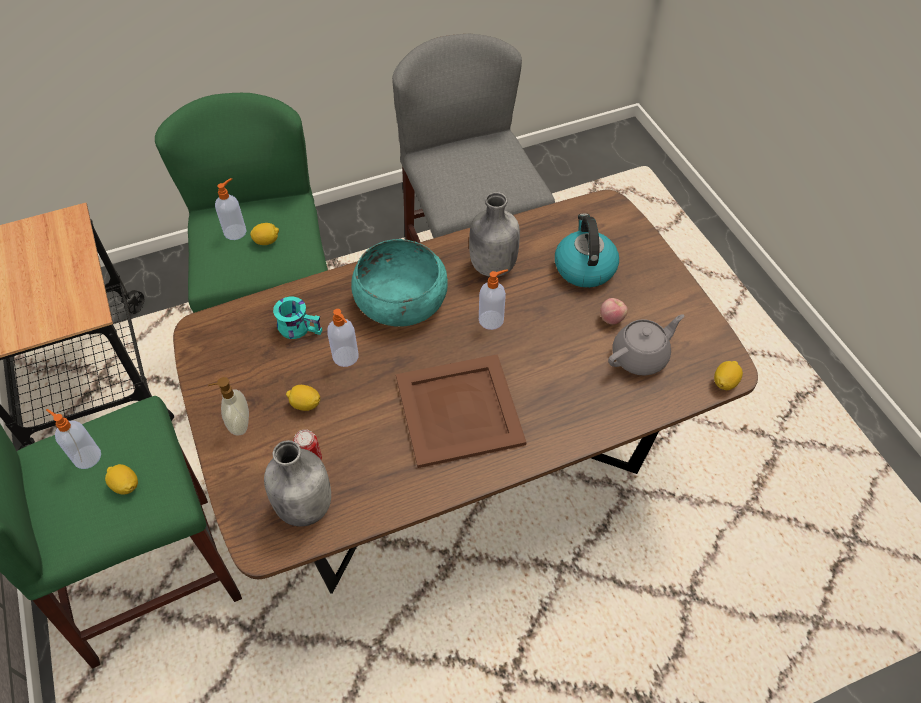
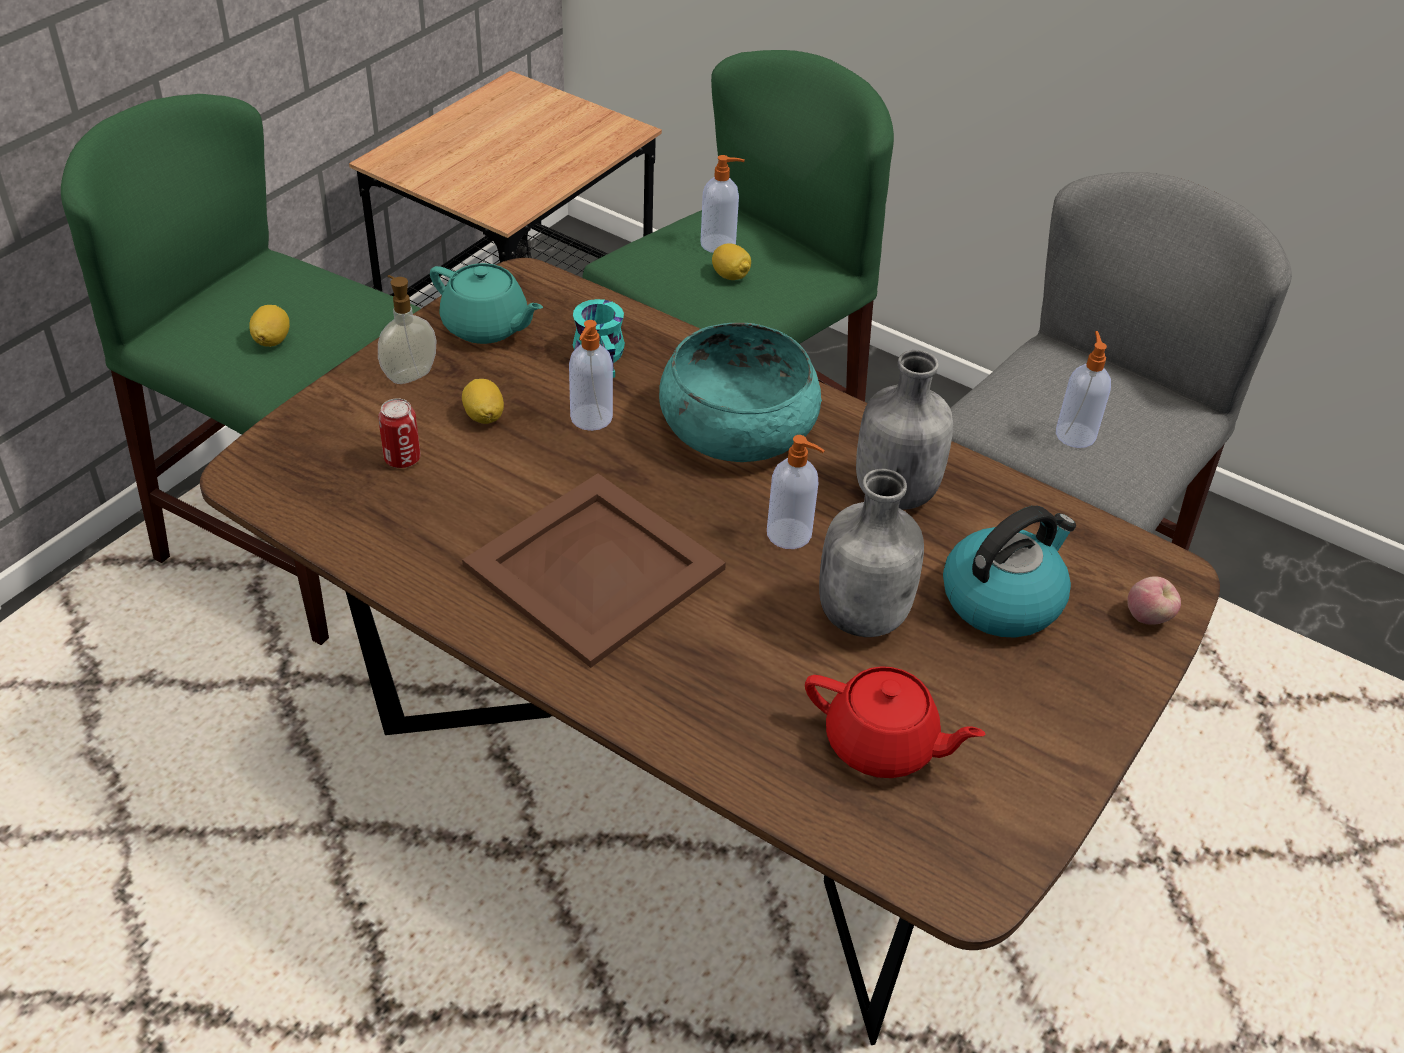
camera: 55 degrees right, 10 degrees down
soap dispenser [46,409,101,469] -> soap dispenser moved to [1056,331,1111,448]
grey bottle [264,440,331,527] -> grey bottle moved to [819,469,924,637]
apple [600,298,628,325] -> apple moved to [1127,576,1181,625]
grey teapot [608,314,684,376] -> red teapot [805,666,986,778]
lemon [714,361,743,390] -> none
none -> turquoise teapot [430,263,543,344]

